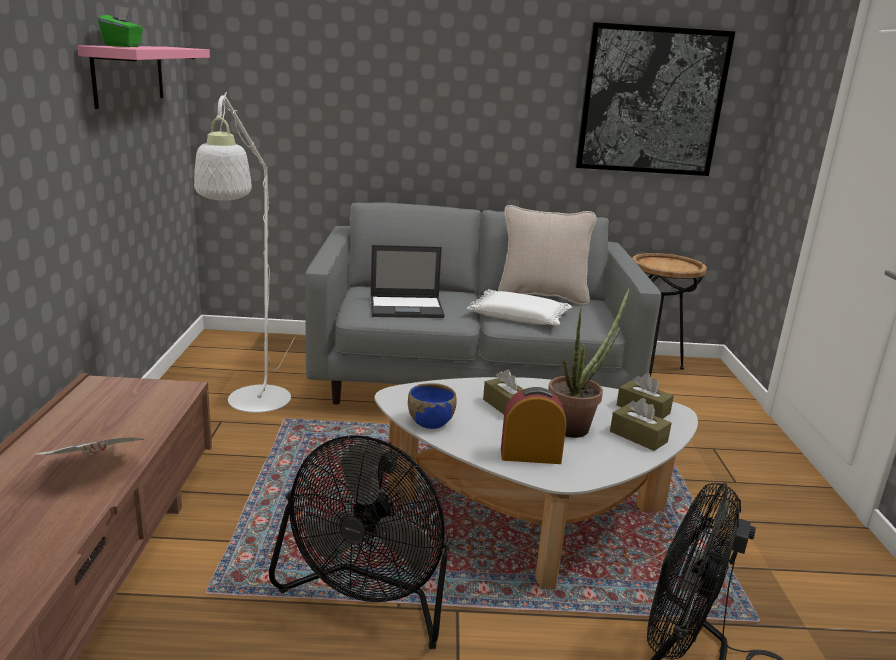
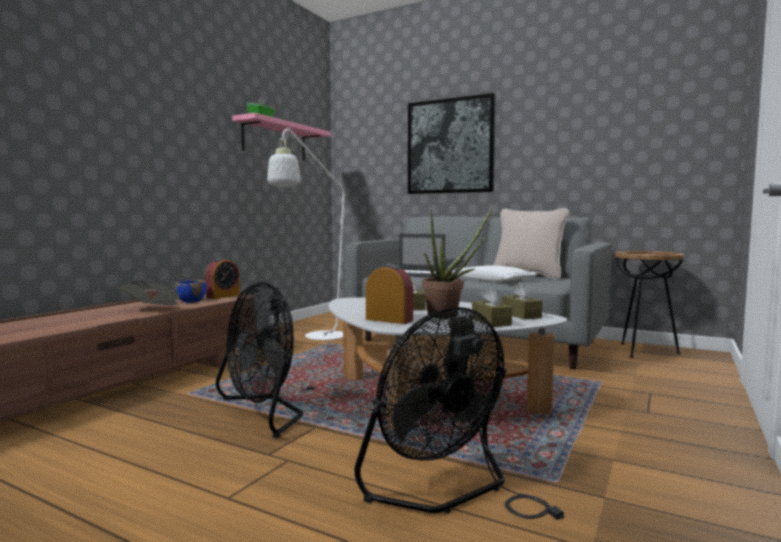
camera: 30 degrees right, 15 degrees down
blue bowl [408,383,457,429] -> blue bowl moved to [176,280,207,302]
picture [575,22,735,176] -> picture moved to [408,93,496,194]
none -> alarm clock [206,258,240,299]

